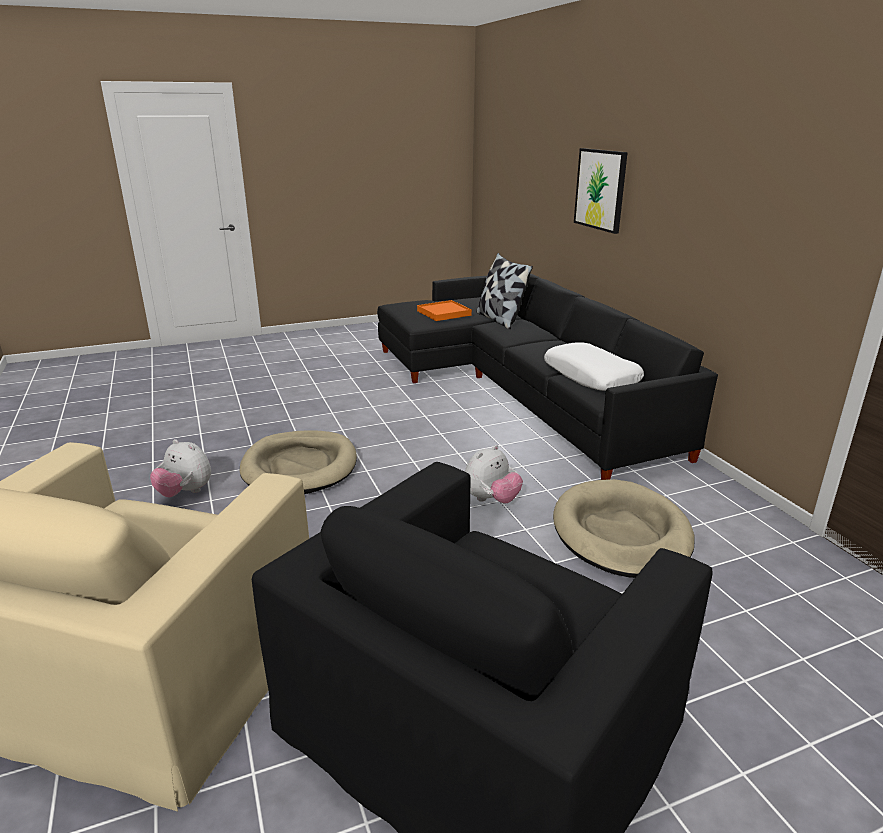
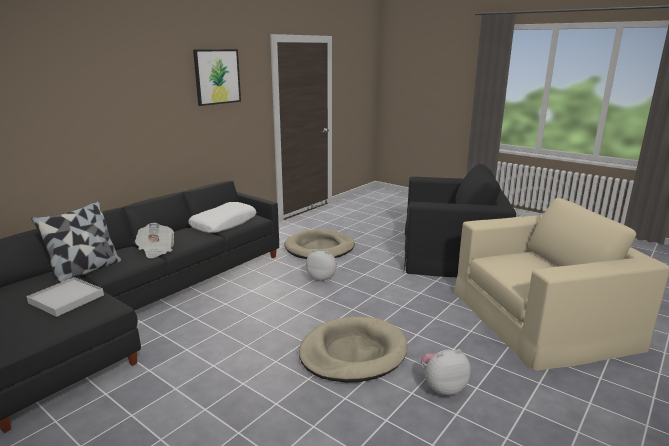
camera: 120 degrees left, 5 degrees down
plush toy [150,439,211,497] -> plush toy turned 105 degrees counterclockwise [421,349,471,396]
orange tray [417,300,472,321] -> white tray [26,277,104,317]
picture [574,148,628,234] -> picture moved to [193,49,241,106]
none -> newspaper [135,223,174,258]

